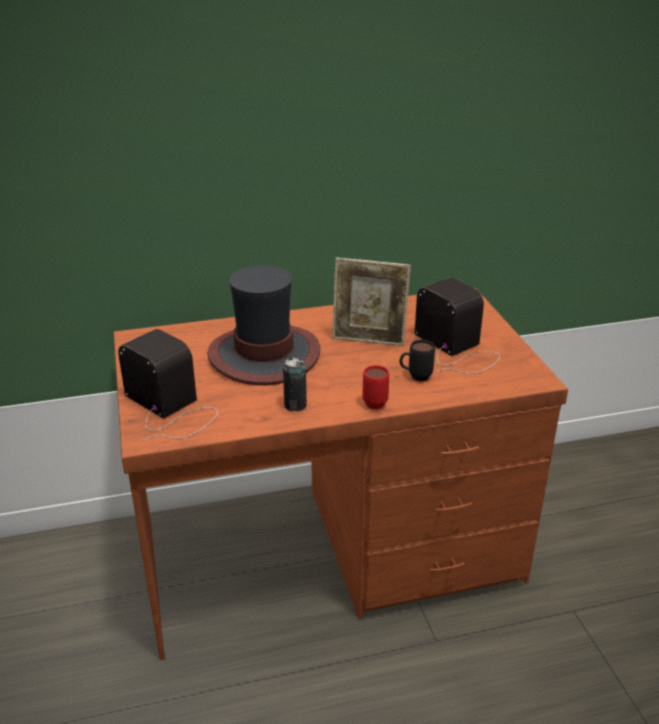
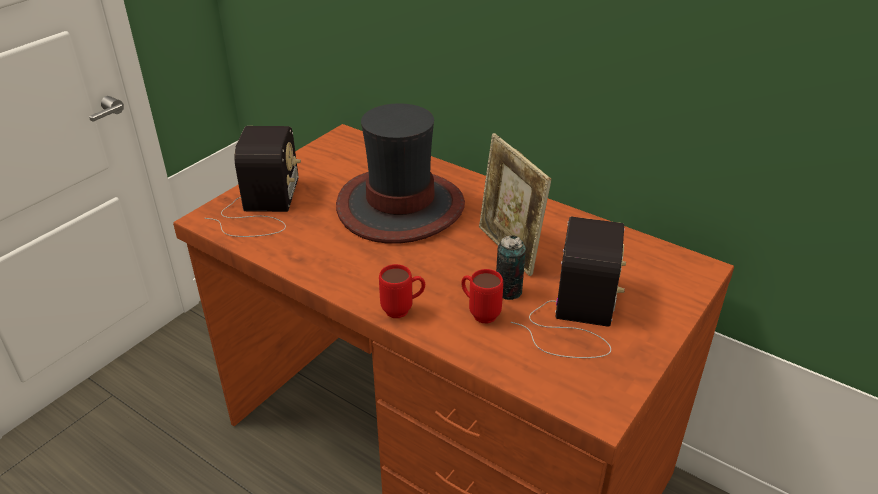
camera: 50 degrees right, 5 degrees up
can [283,357,307,411] -> can moved to [496,235,526,300]
black mug [400,340,435,381] -> red mug [461,269,503,324]

